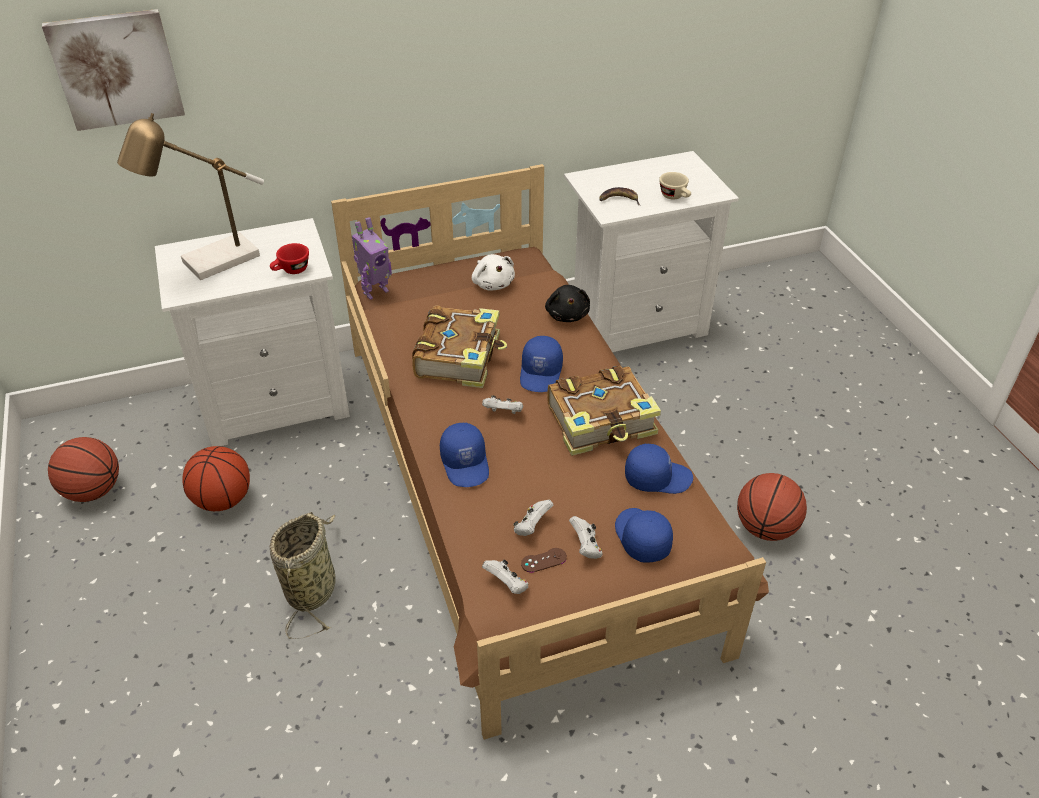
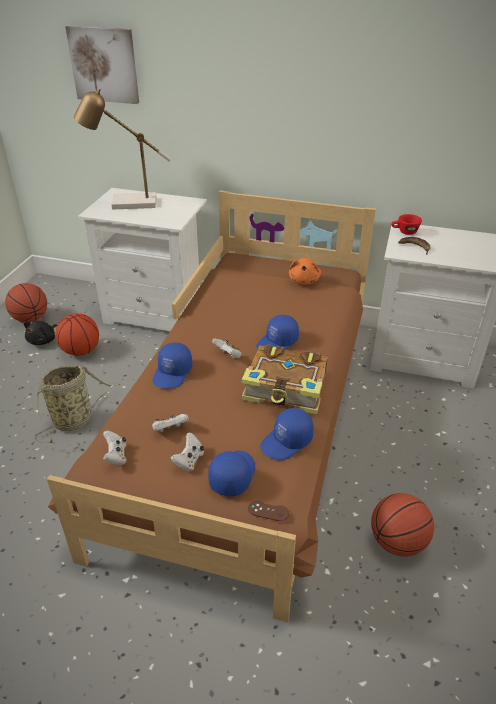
camera: 35 degrees right, 5 degrees down
red cup [270,243,309,274] -> red cup moved to [391,214,422,235]
toy robot [352,217,392,300] -> none
book [412,305,507,388] -> none
white plush toy [472,254,515,290] -> orange plush toy [289,258,321,285]
brown game controller [521,548,567,573] -> brown game controller moved to [248,500,289,521]
black plush toy [545,285,590,322] -> black plush toy moved to [24,321,57,345]
blue cap [625,444,693,494] -> blue cap turned 105 degrees clockwise [260,408,314,461]
beige cup [659,172,691,199] -> none

